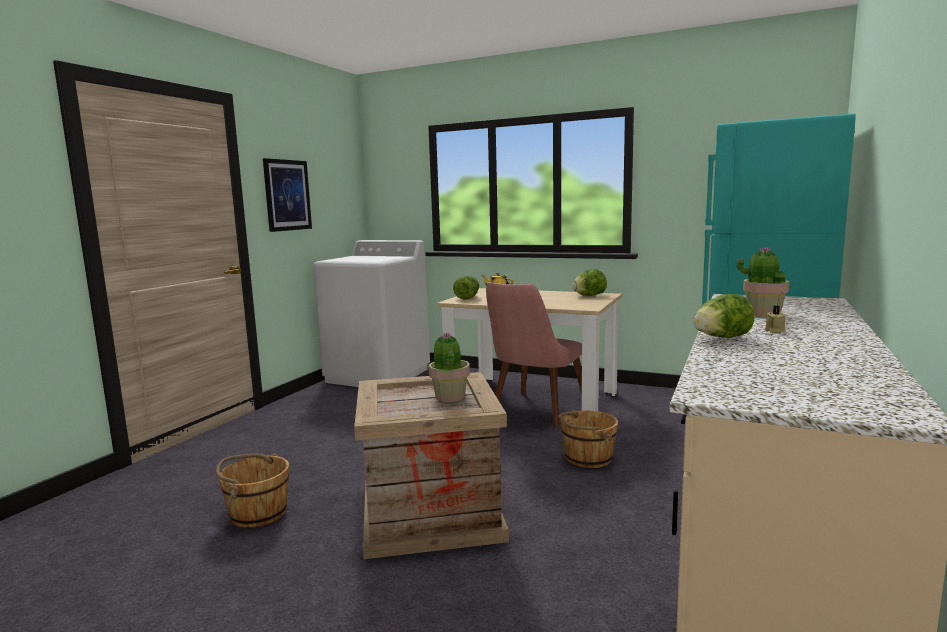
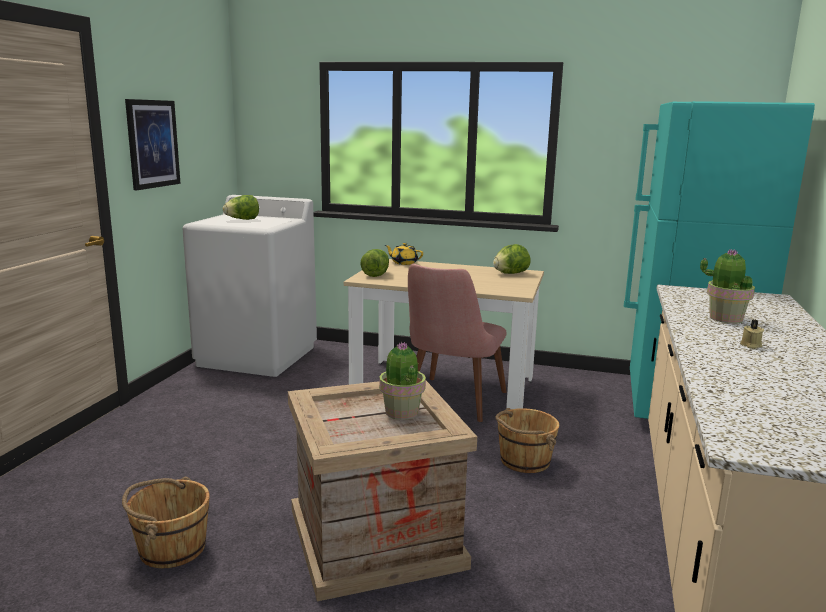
camera: 10 degrees left, 5 degrees up
lettuce [693,294,755,338] -> lettuce moved to [223,195,259,220]

